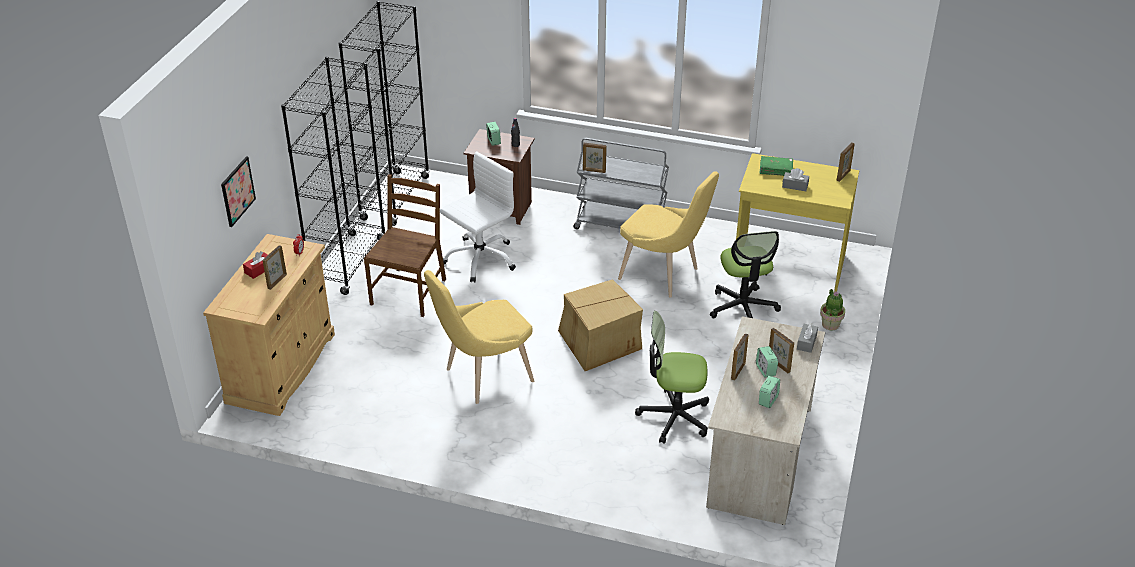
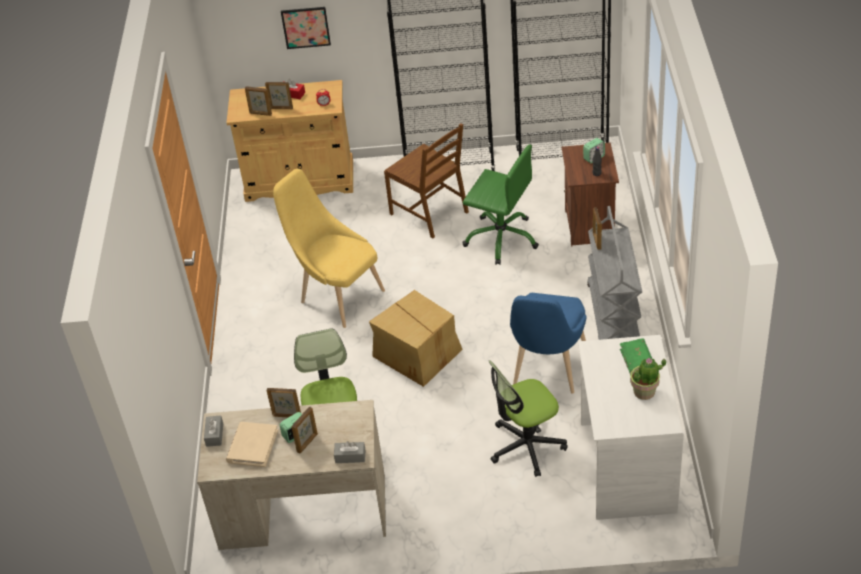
camera: 75 degrees right, 5 degrees up
brown chair [364,174,446,317] -> brown chair turned 45 degrees clockwise [384,123,469,238]
white office chair [440,151,516,283] -> green office chair [462,145,539,265]
yellow chair [618,171,719,298] -> blue chair [510,293,587,394]
yellow desk [736,153,859,292] -> white desk [578,335,684,520]
alarm clock [759,376,780,408] -> beige book [226,422,278,467]
grey tissue box [782,168,809,191] -> grey tissue box moved to [204,415,223,447]
potted plant [820,289,845,331] -> potted plant moved to [630,358,666,400]
picture frame [837,142,855,182] -> picture frame moved to [245,86,272,116]

